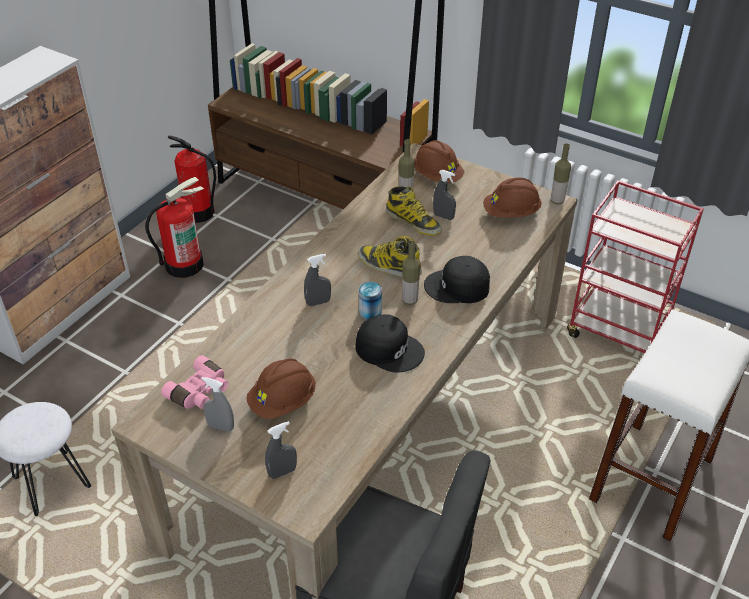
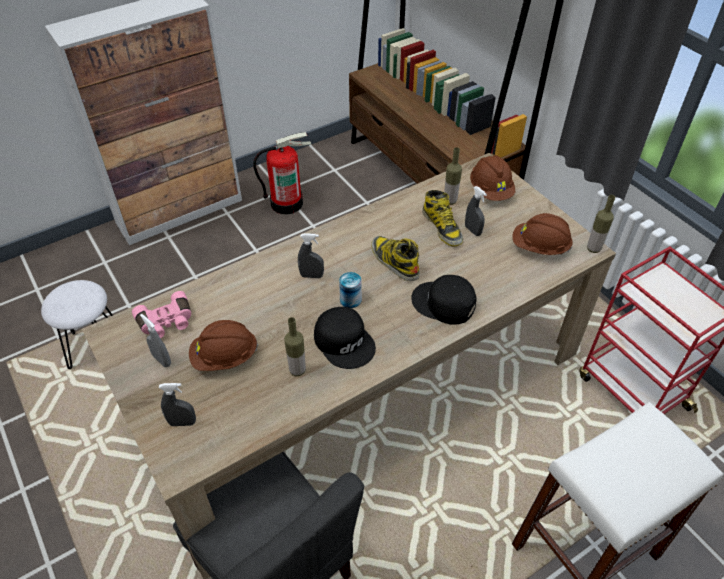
camera: 25 degrees right, 5 degrees up
fire extinguisher [168,136,216,223] -> none
bottle [402,241,420,305] -> bottle moved to [284,317,306,376]

